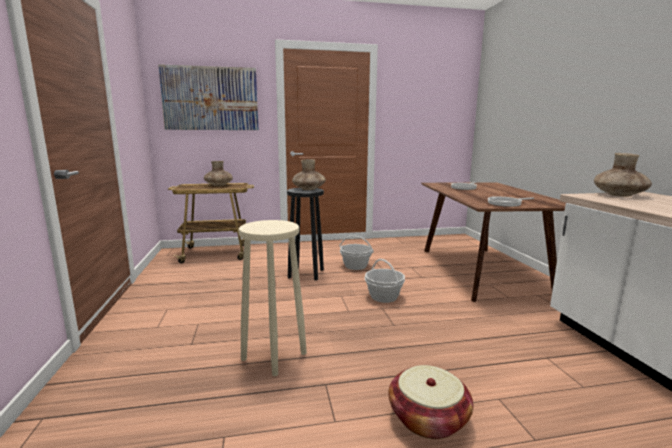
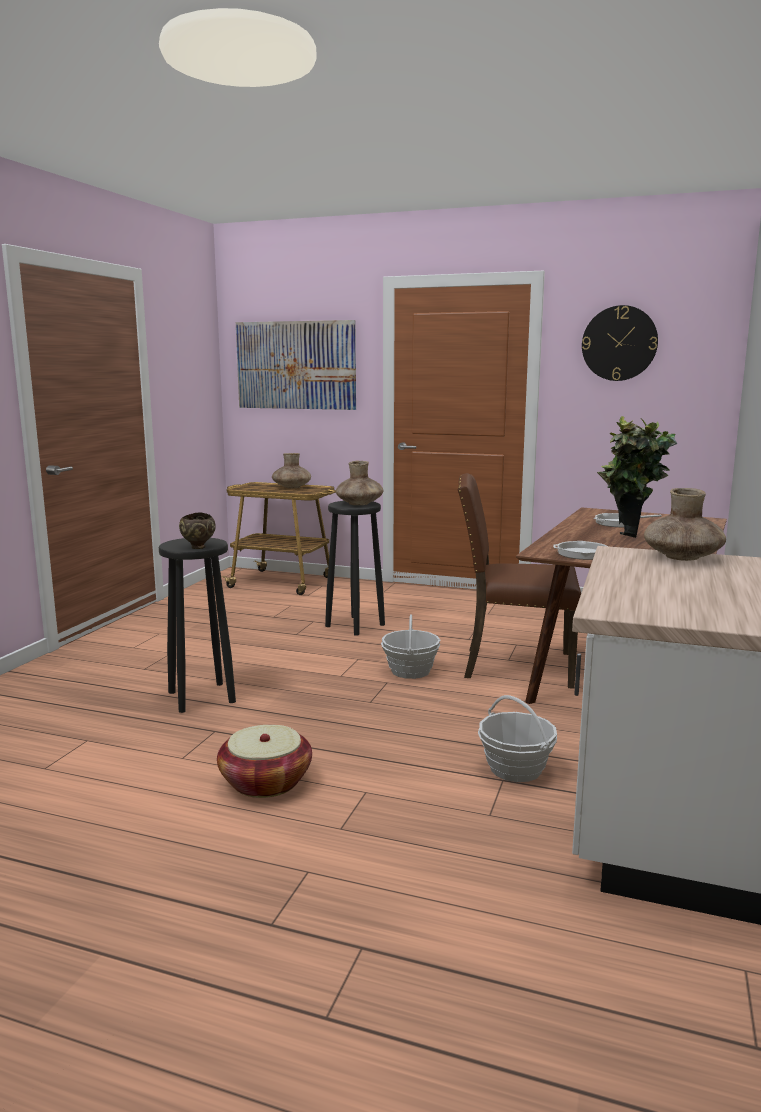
camera: 30 degrees right, 0 degrees up
beige stool [238,220,307,376] -> black stool [159,538,236,713]
basket [339,235,374,270] -> basket moved to [478,695,557,782]
none -> brown bowl [179,513,216,549]
none -> brown chair [457,473,581,689]
none -> wall clock [582,305,658,381]
none -> potted plant [597,416,677,538]

